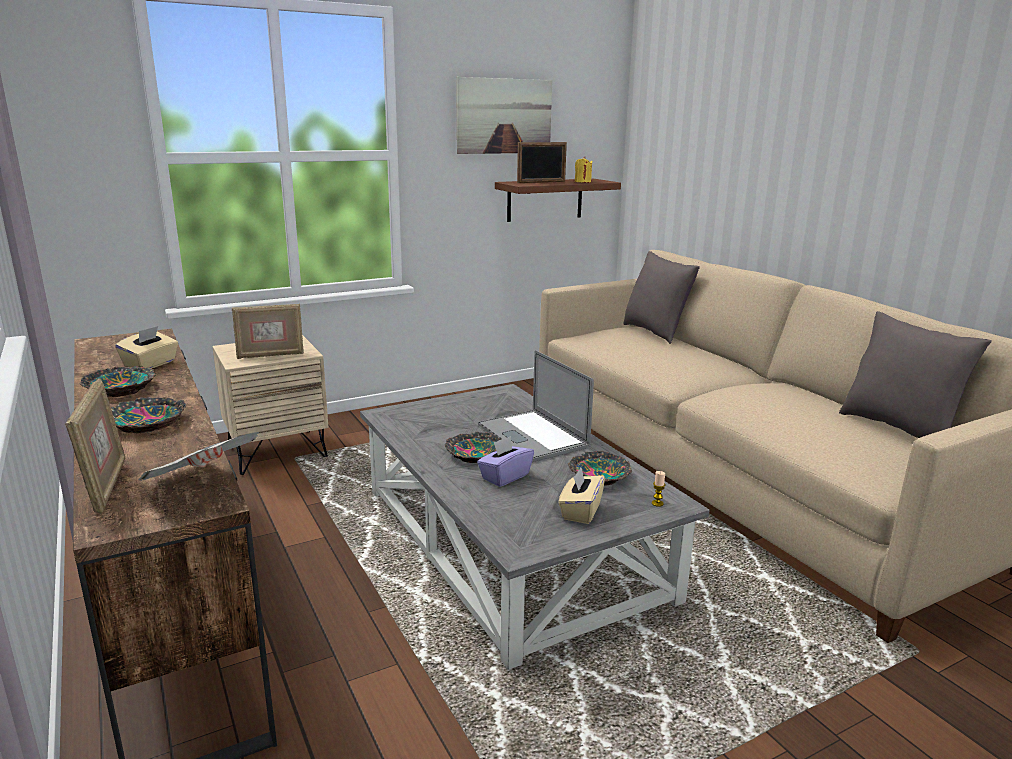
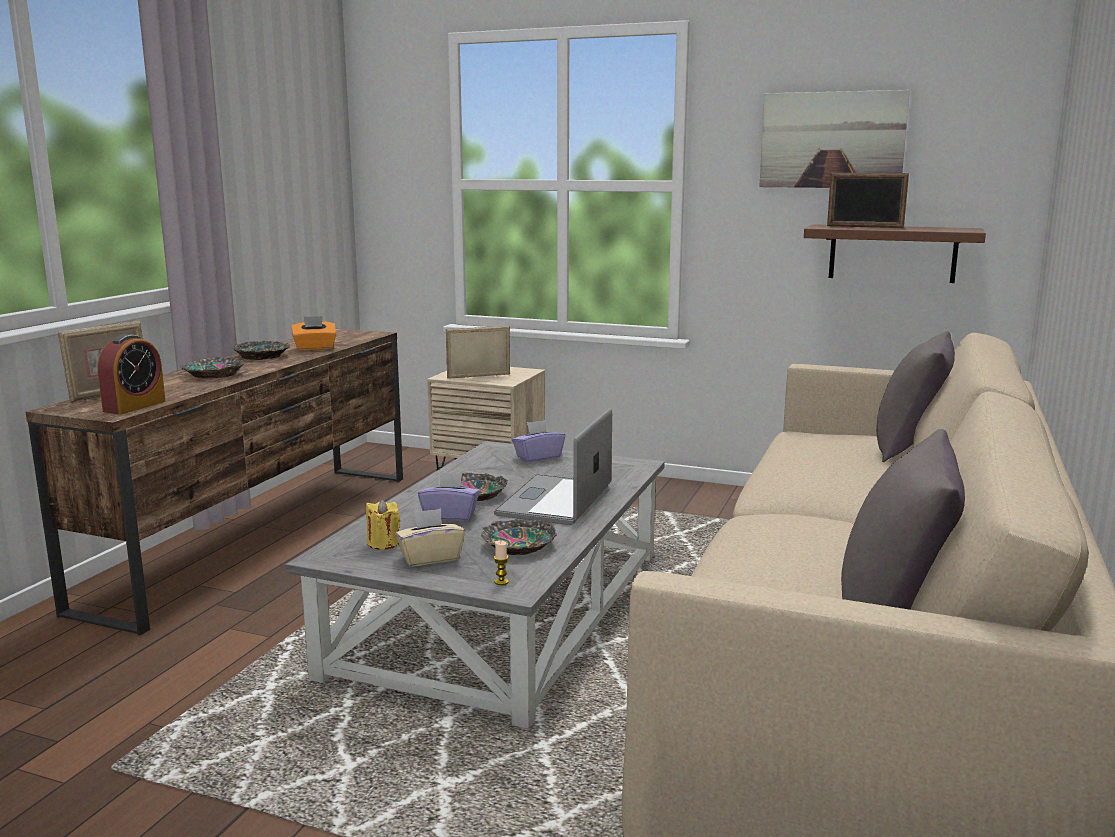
camera: 50 degrees right, 5 degrees down
beige tissue box [115,326,178,368] -> orange tissue box [291,316,336,351]
newspaper [139,432,260,481] -> alarm clock [98,334,166,414]
picture frame [232,303,304,359] -> picture frame turned 135 degrees clockwise [446,326,510,378]
yellow candle [575,157,593,183] -> yellow candle moved to [366,500,401,550]
none -> purple tissue box [512,420,565,462]

